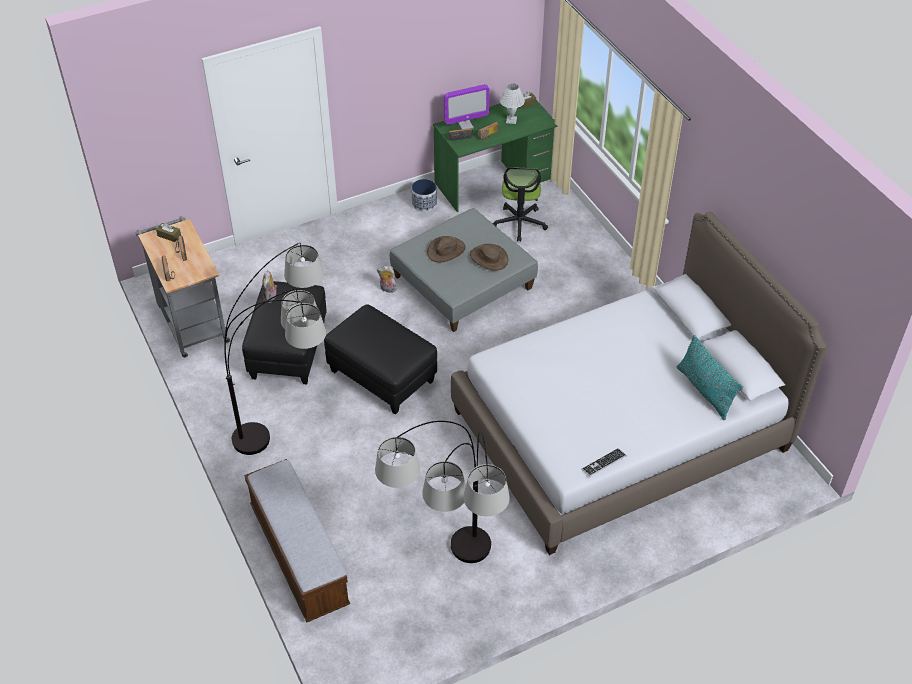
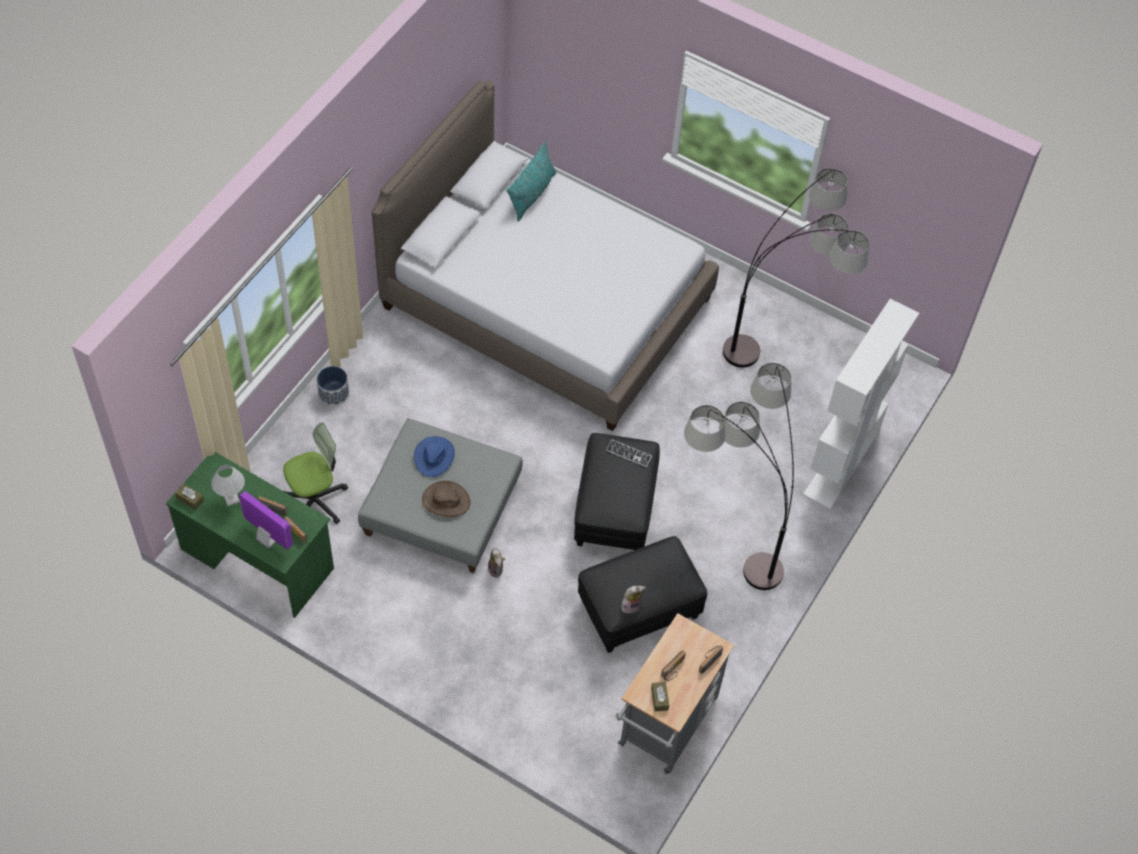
camera: 125 degrees left, 10 degrees up
bench [244,459,350,623] -> white bookcase [803,299,919,509]
planter [412,179,437,212] -> planter moved to [317,366,349,406]
brown hat [470,244,508,271] -> blue hat [414,436,455,477]
keyboard [581,448,627,477] -> keyboard moved to [606,439,652,467]

